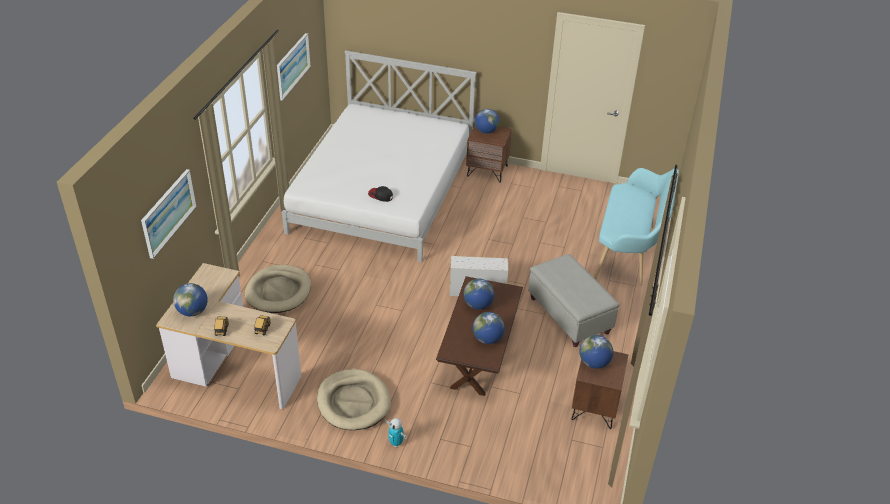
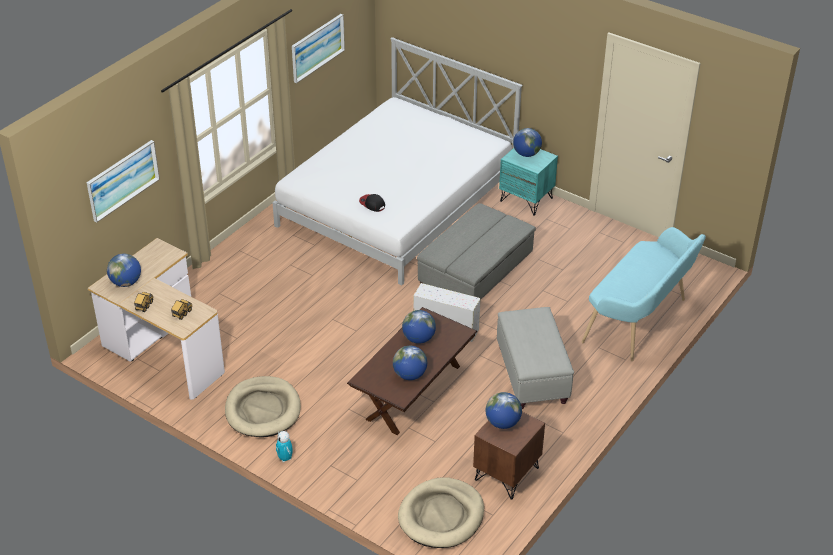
camera: 20 degrees right, 0 degrees up
beige dog bed [245,265,311,313] -> beige dog bed moved to [398,477,484,548]
brown nightstand [466,125,512,183] -> turquoise nightstand [499,148,558,215]
none -> grey ottoman [417,203,536,300]

